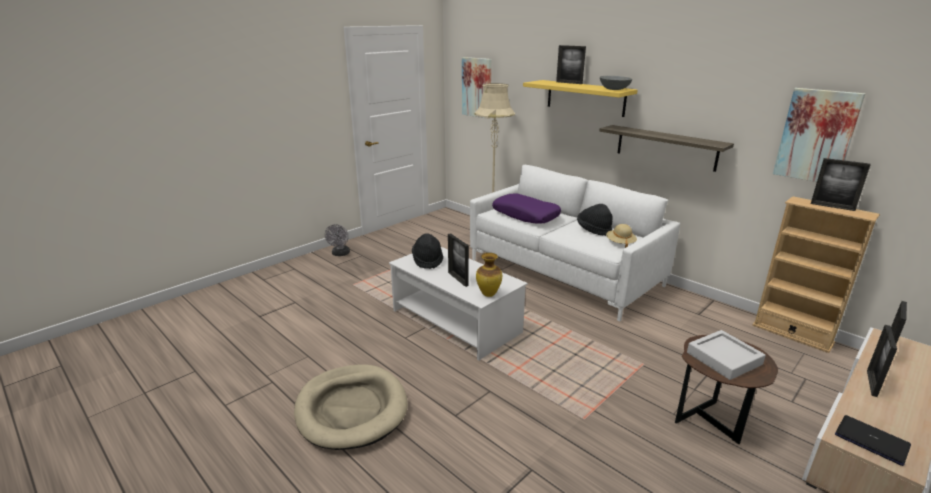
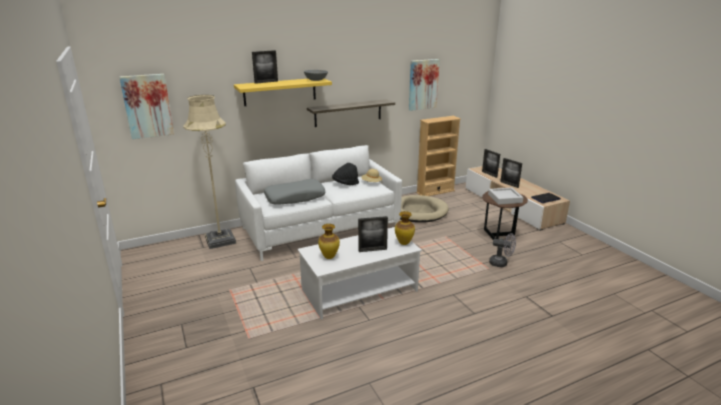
camera: 70 degrees left, 0 degrees up
beige dog bed [294,364,408,450] -> beige dog bed moved to [400,195,449,223]
grey fan [325,224,350,256] -> grey fan moved to [489,233,516,267]
black hat [412,233,443,269] -> vase [318,224,340,259]
purple pillow [492,193,561,224] -> grey pillow [264,179,325,205]
picture frame [811,158,871,211] -> none

